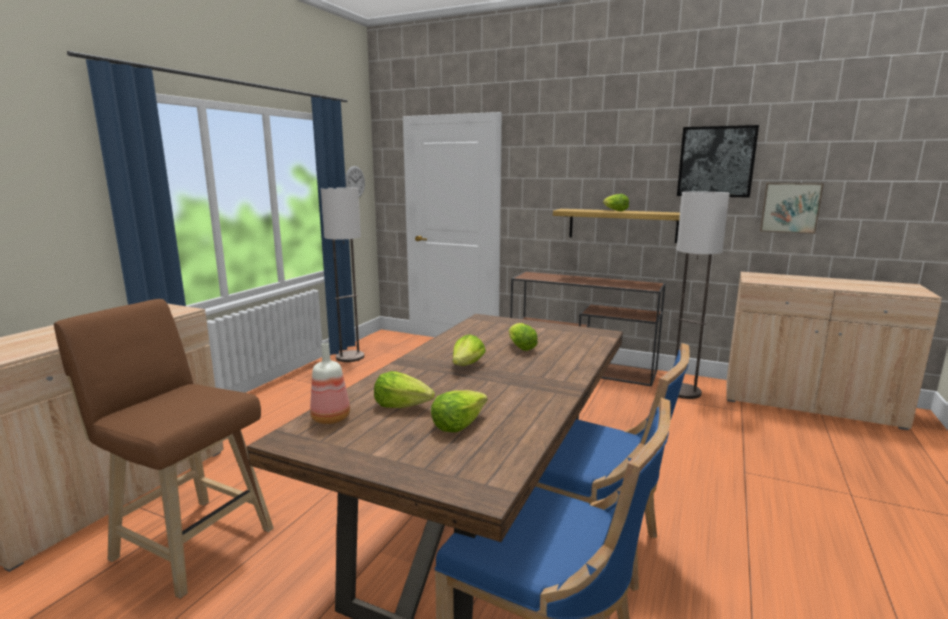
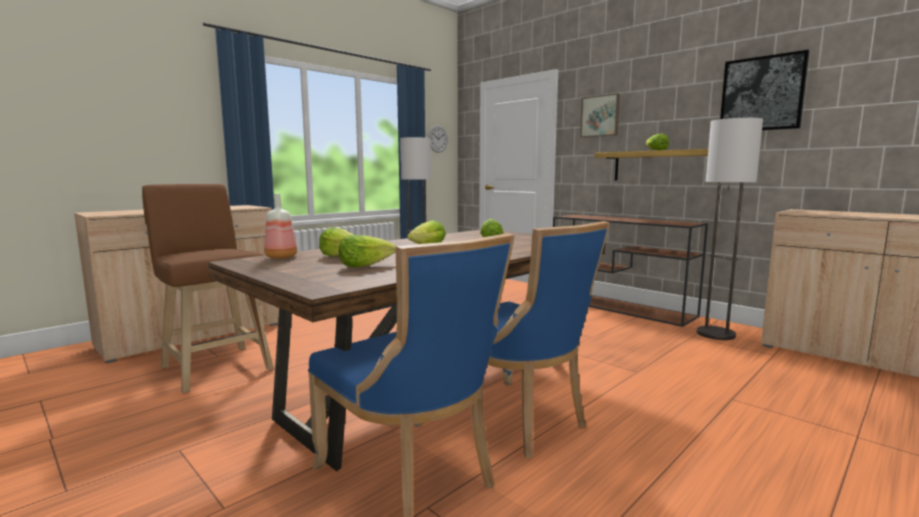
camera: 20 degrees right, 5 degrees down
picture [760,183,824,234] -> picture moved to [580,93,620,137]

